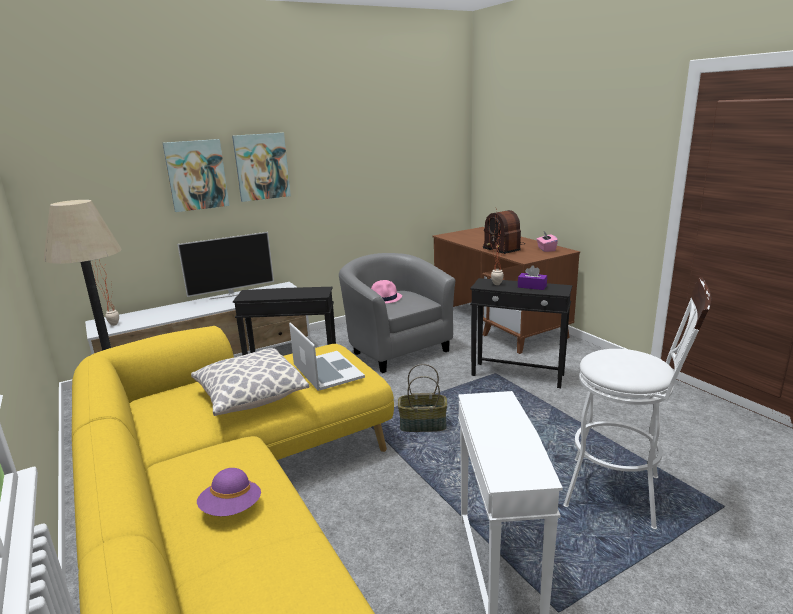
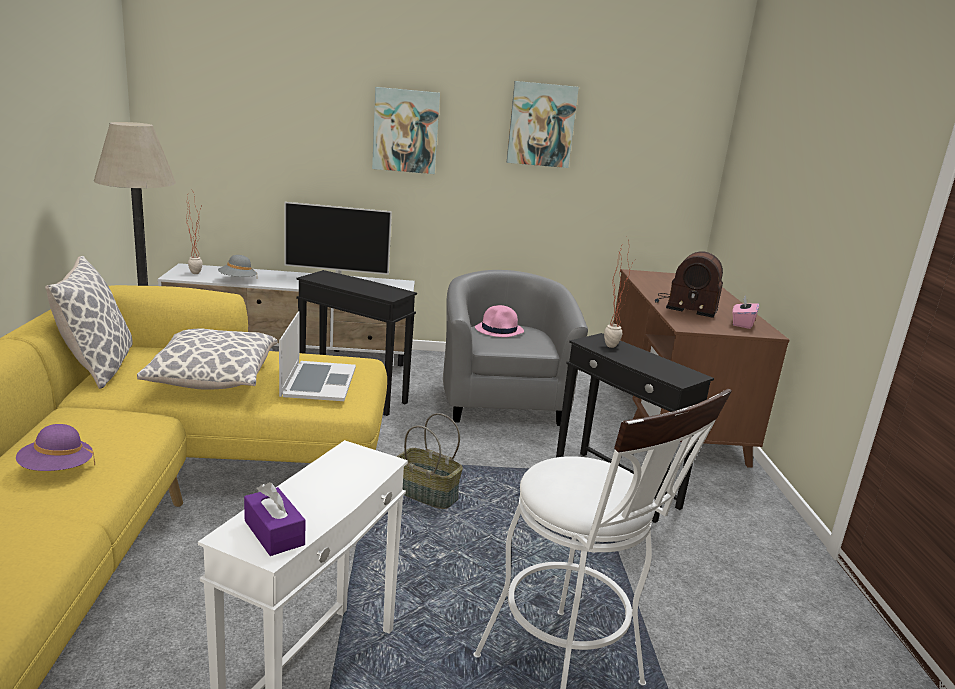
camera: 25 degrees right, 0 degrees up
picture [163,139,229,212] -> picture moved to [507,81,579,168]
radio [483,210,523,254] -> radio turned 60 degrees counterclockwise [655,251,723,318]
purple tissue box [518,266,547,290] -> purple tissue box moved to [244,482,305,556]
none -> pillow [45,256,133,389]
none -> grey hat [218,255,257,277]

